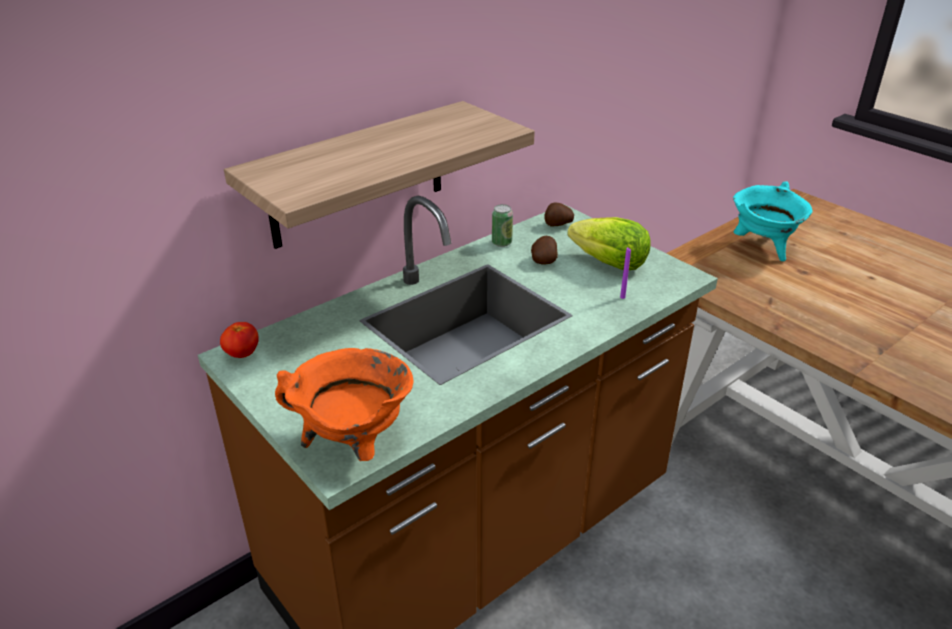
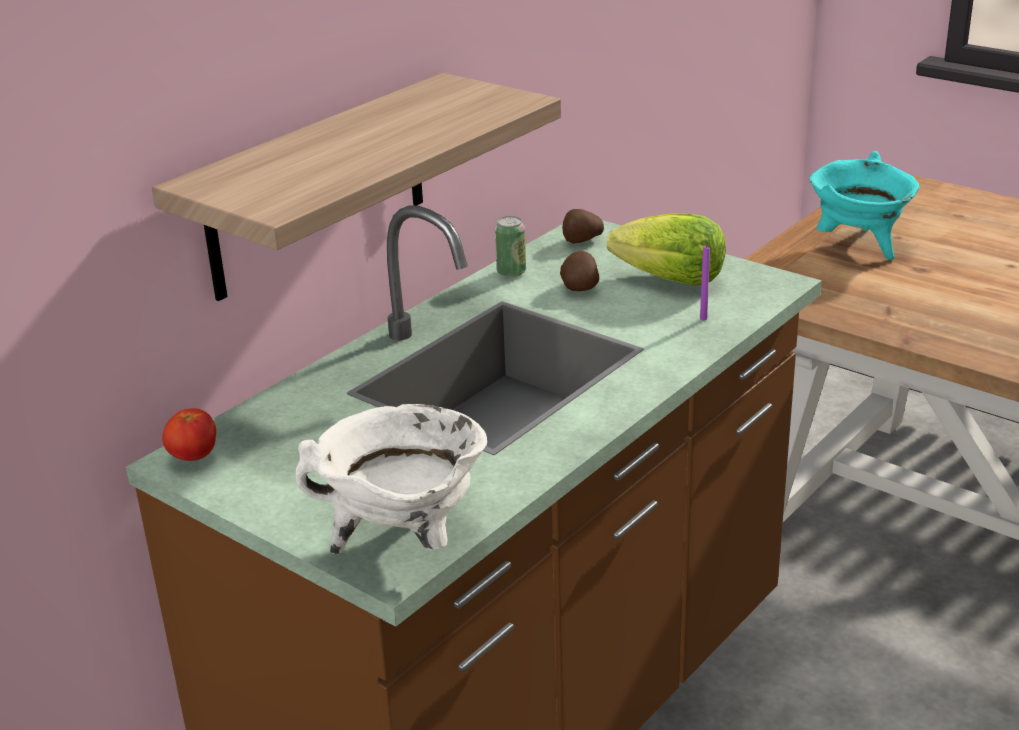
camera: 10 degrees left, 5 degrees down
orange cooking pot [275,348,413,461] -> white cooking pot [296,404,487,555]

